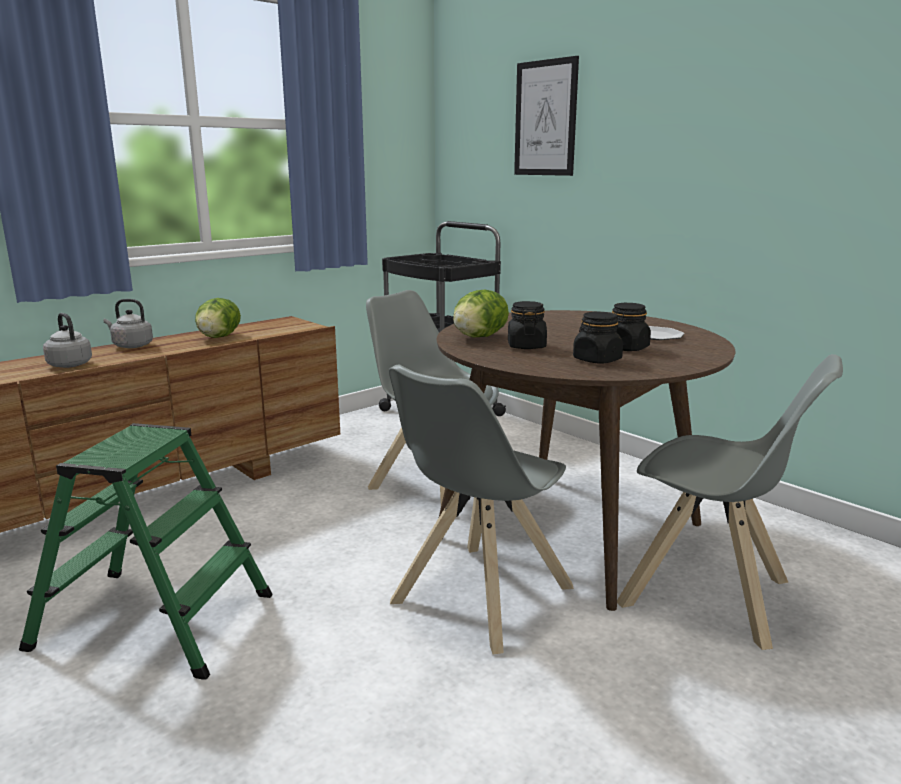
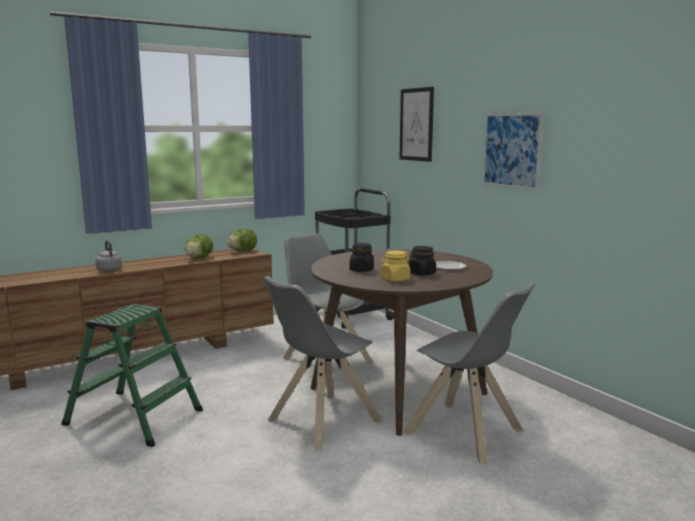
camera: 10 degrees right, 5 degrees down
grey kettle [103,299,153,348] -> none
lettuce [453,290,509,337] -> lettuce moved to [227,229,257,251]
black jar [573,311,623,364] -> yellow jar [381,250,410,282]
none -> picture [482,113,544,190]

